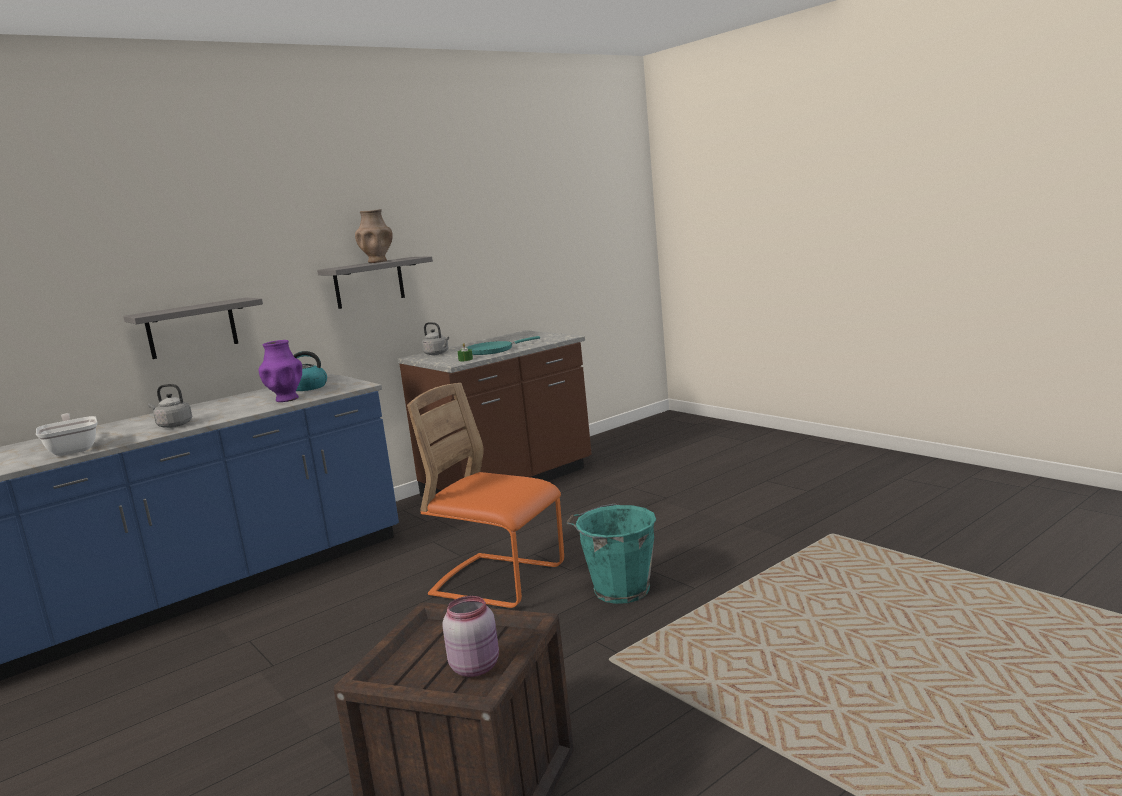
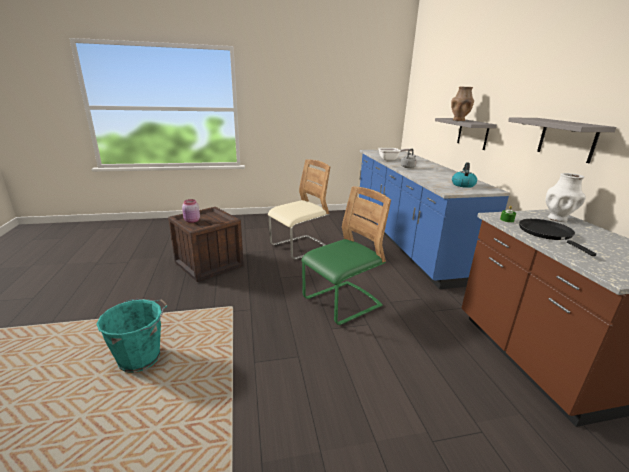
camera: 115 degrees right, 10 degrees up
purple vase [258,340,302,402] -> none
brown vase [355,209,393,263] -> brown vase moved to [451,87,474,121]
orange chair [407,383,564,609] -> green chair [301,186,391,325]
grey kettle [421,322,449,355] -> white vase [546,173,586,222]
turquoise frying pan [466,336,540,355] -> black frying pan [519,219,597,256]
turquoise bucket [566,504,656,604] -> turquoise bucket moved to [96,299,168,373]
none -> beige chair [268,159,330,260]

